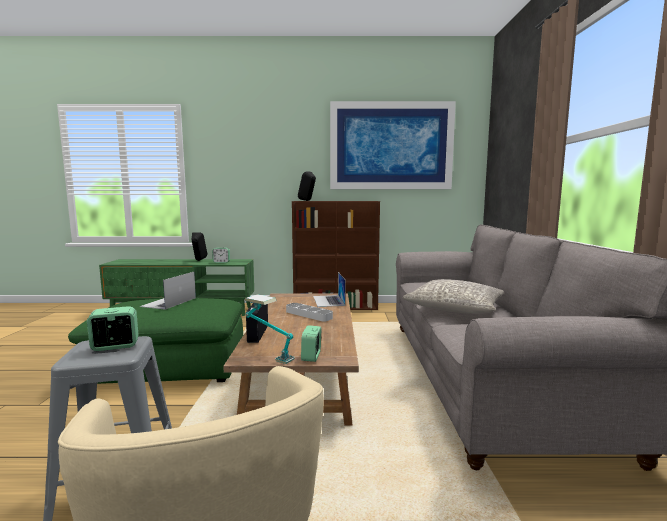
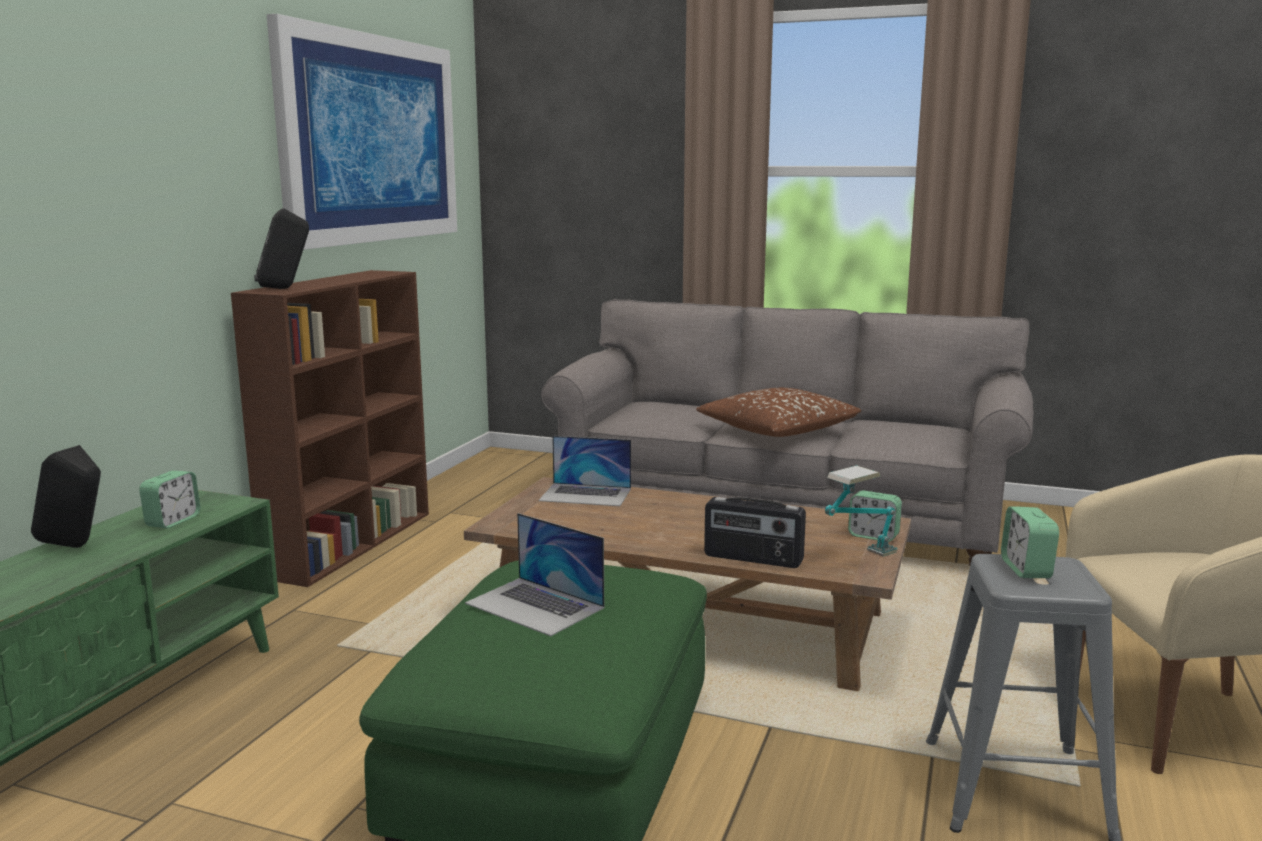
camera: 70 degrees left, 5 degrees up
grey tray [286,303,333,322] -> none
grey pillow [403,279,505,314] -> brown pillow [696,388,861,437]

